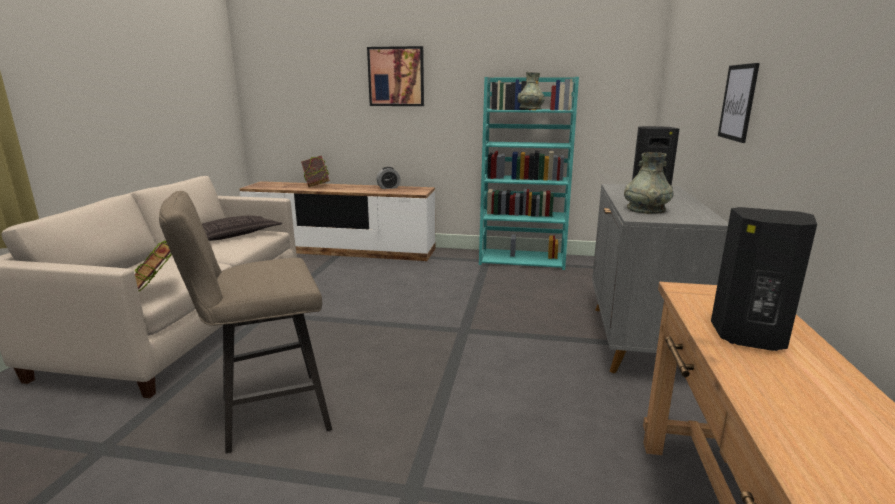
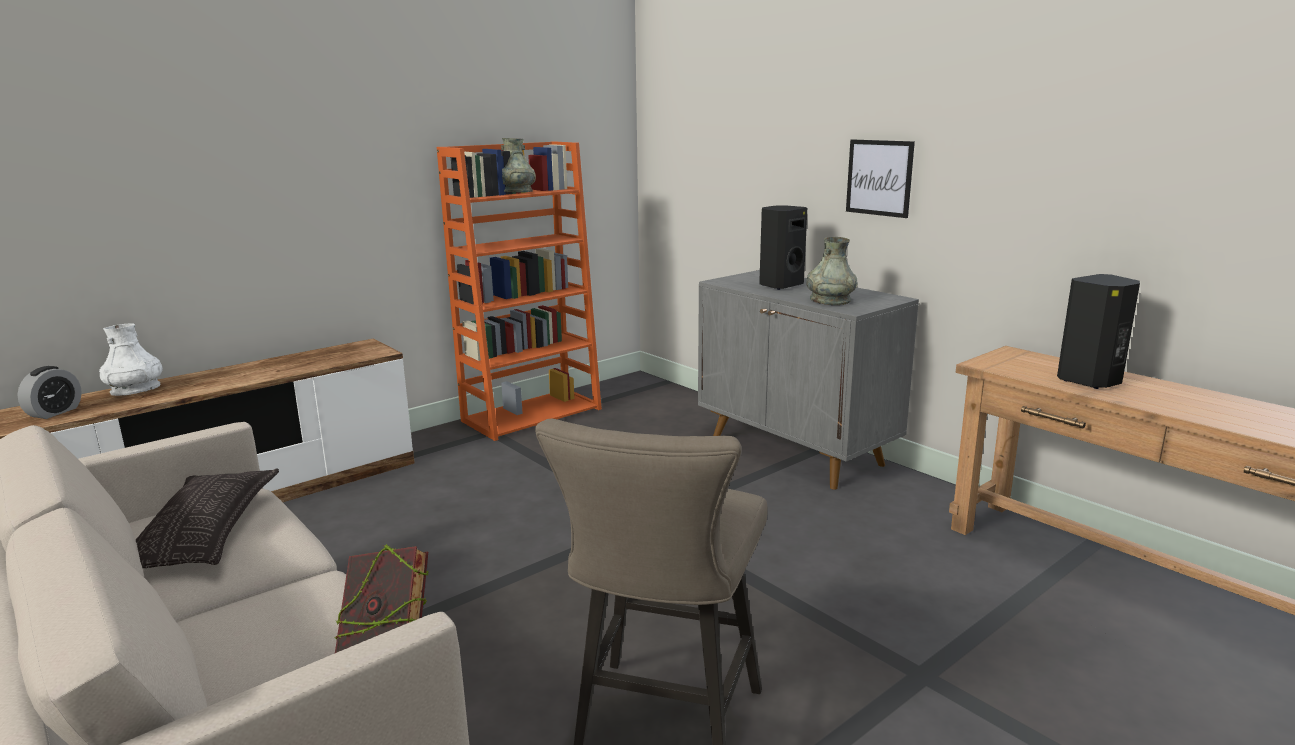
camera: 50 degrees left, 0 degrees up
book [301,156,330,187] -> white vase [99,323,163,396]
picture [367,46,424,106] -> none
alarm clock [376,167,400,189] -> alarm clock moved to [18,366,82,419]
turquoise bookcase [479,77,579,270] -> orange bookcase [437,141,602,441]

